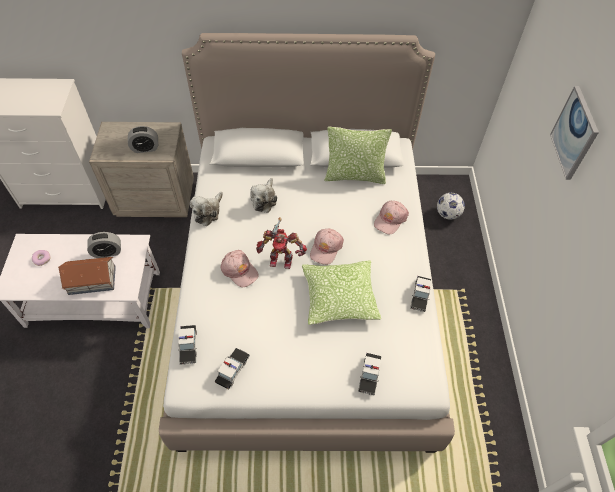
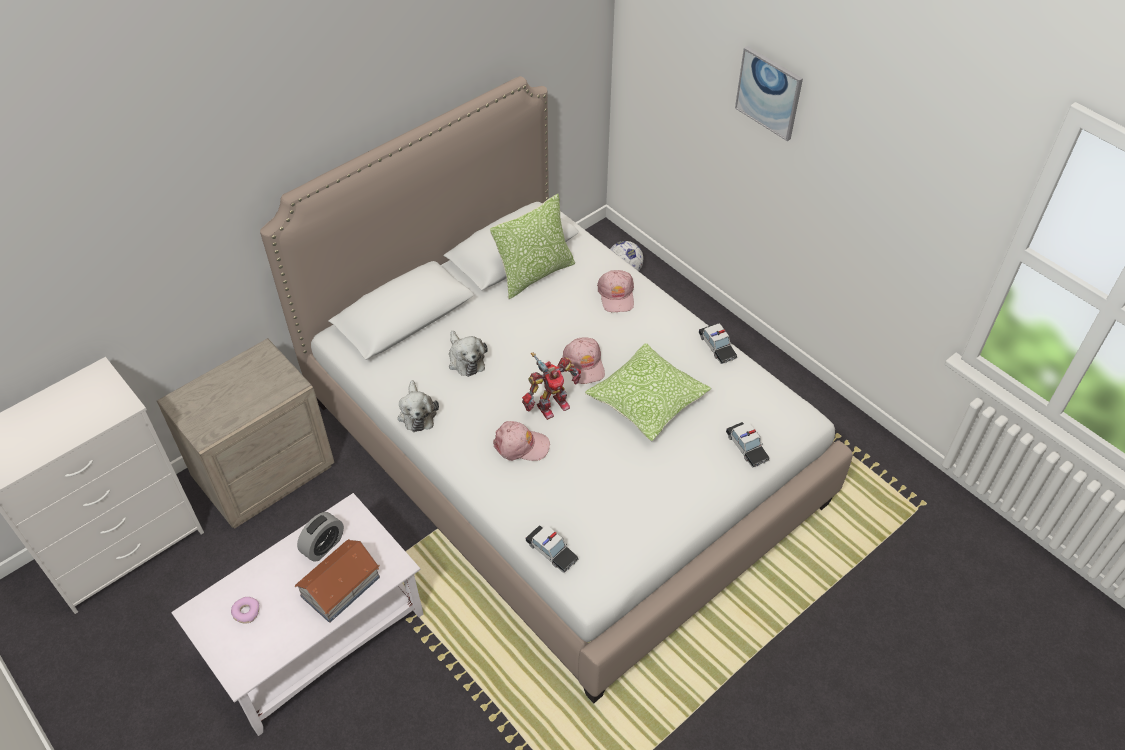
camera: 40 degrees left, 5 degrees down
alarm clock [128,126,158,153] -> none
toy car [215,348,250,390] -> none

